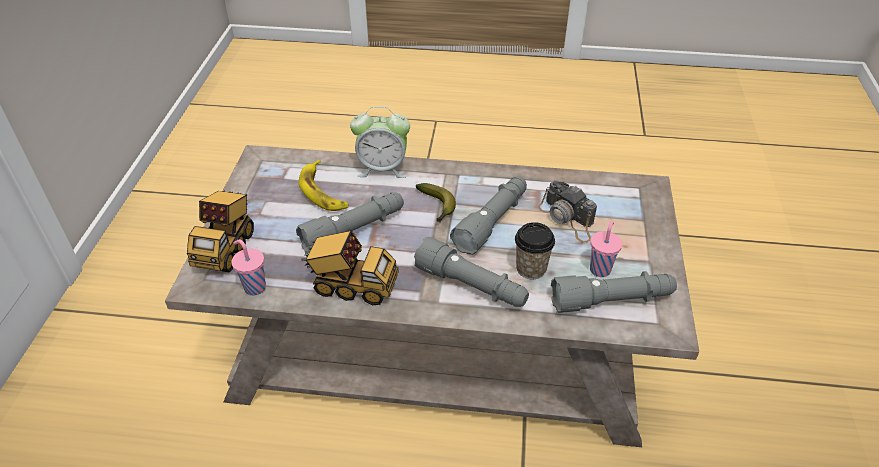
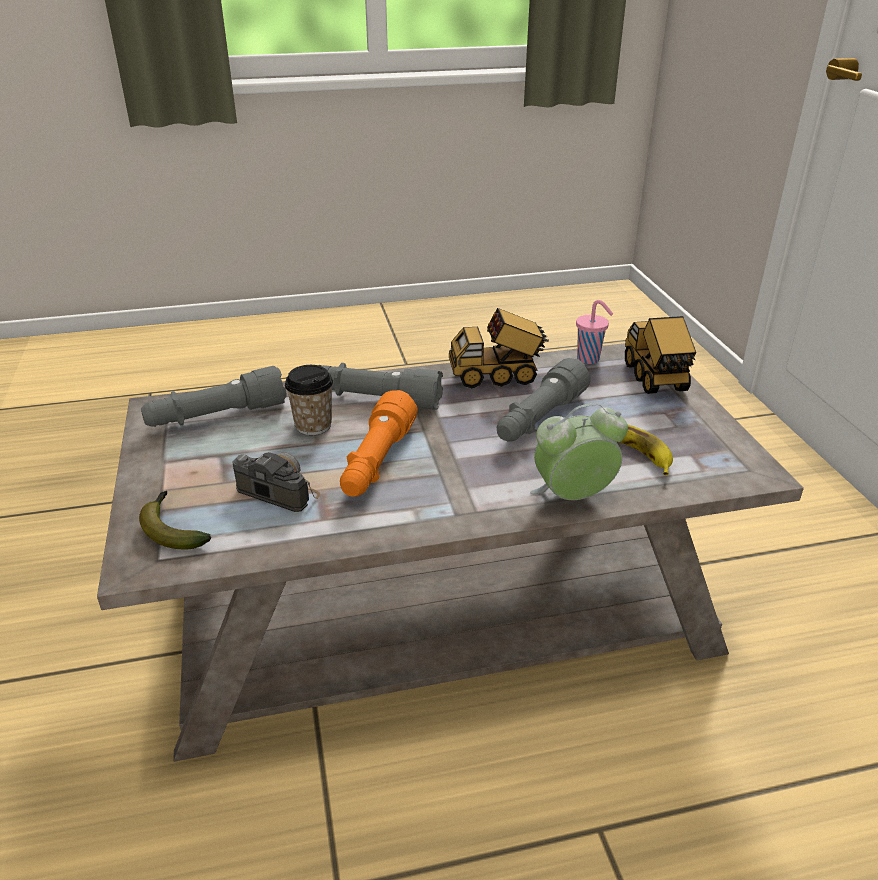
camera: 160 degrees right, 10 degrees down
banana [416,183,456,222] -> banana moved to [139,491,211,549]
grey flashlight [450,177,527,255] -> orange flashlight [340,390,418,496]
pink cup [590,221,622,277] -> none

